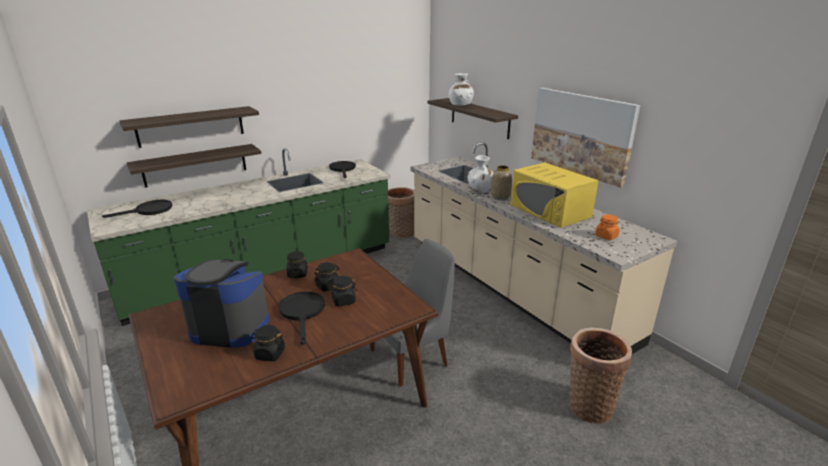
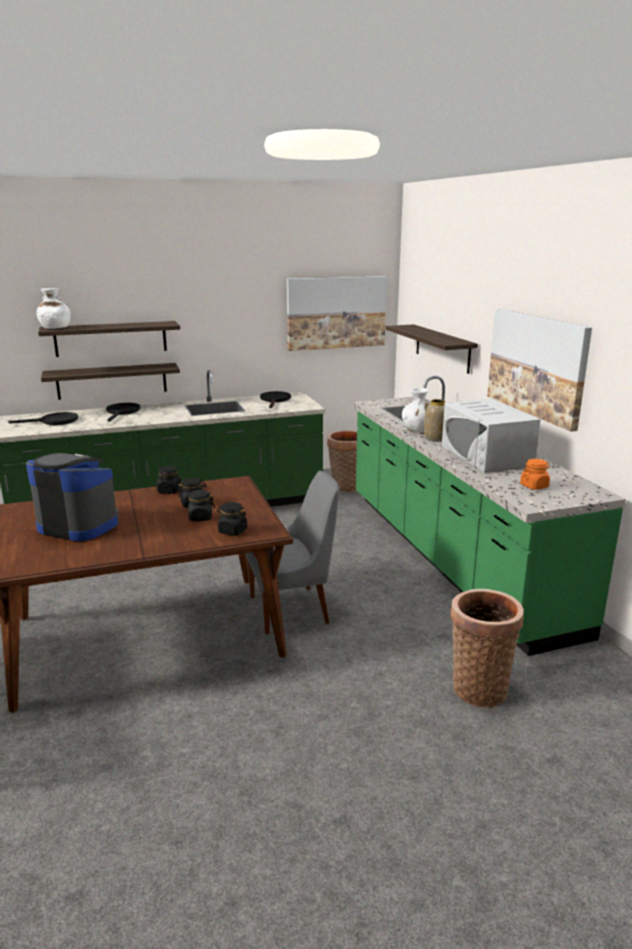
camera: 15 degrees right, 5 degrees down
black jar [251,325,285,361] -> black jar moved to [217,502,247,536]
black frying pan [278,291,325,345] -> black frying pan moved to [106,403,140,422]
beige counter [411,142,677,354] -> green counter [353,376,626,656]
white vase [448,73,474,106] -> white vase moved to [37,288,71,329]
yellow microwave [511,162,599,228] -> white microwave [442,399,540,473]
none -> picture [287,276,387,351]

